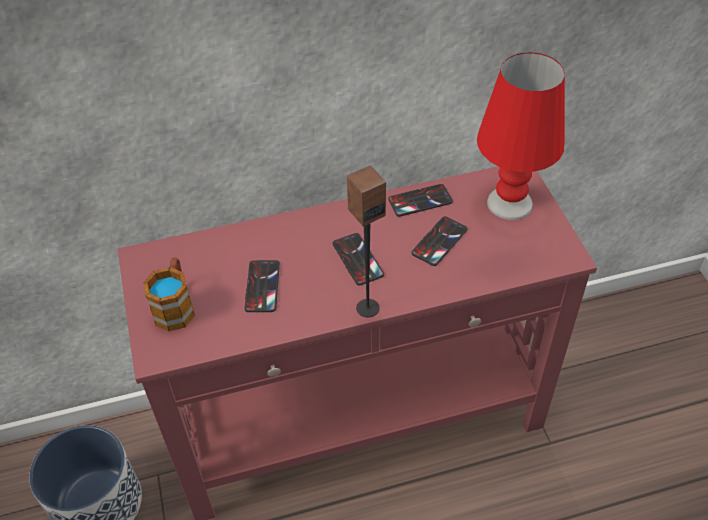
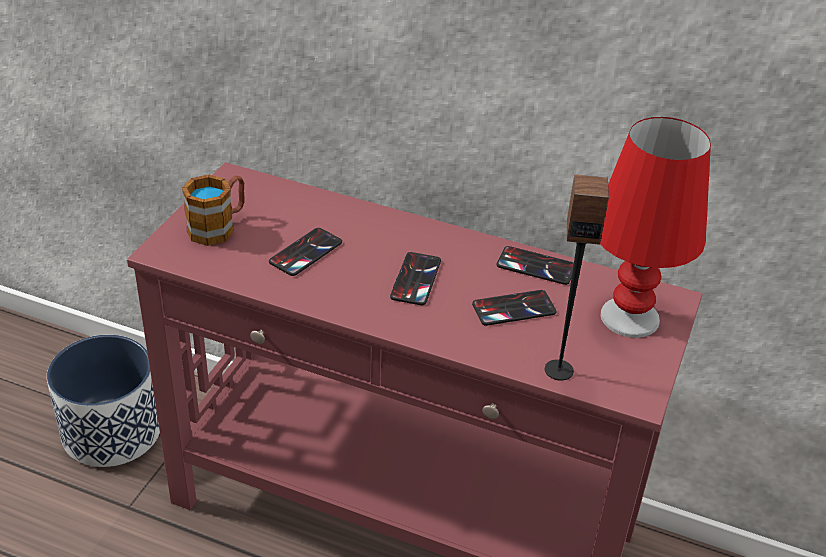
camera: 35 degrees right, 10 degrees down
speaker [347,165,386,317] -> speaker moved to [545,174,609,381]

